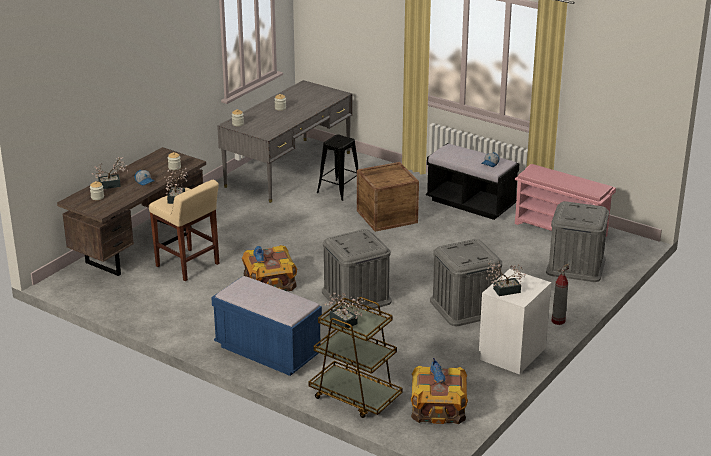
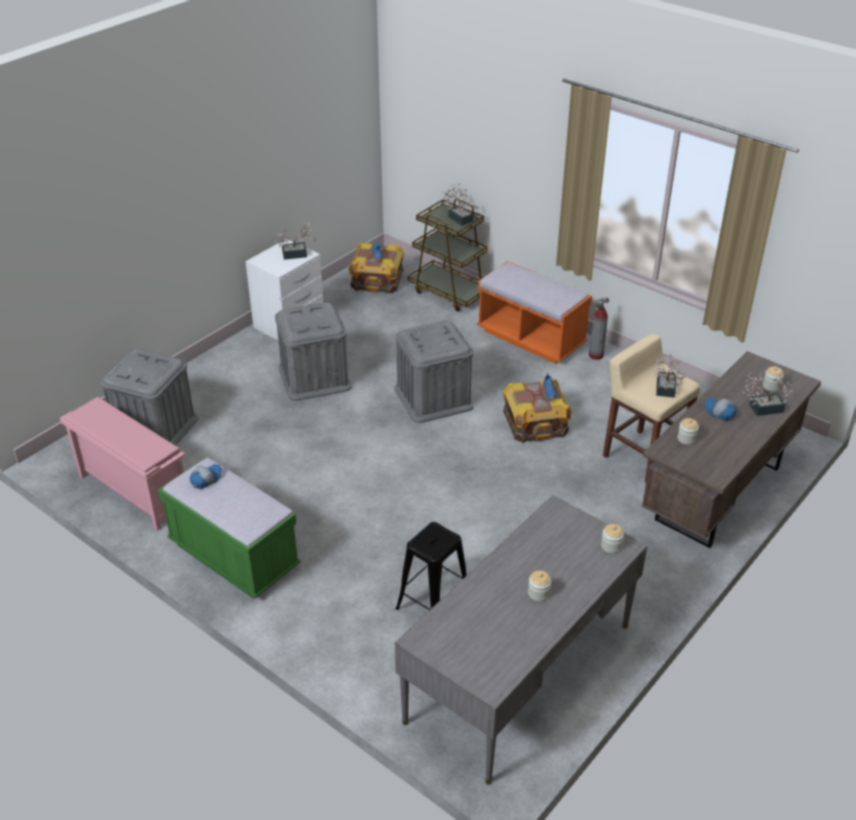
camera: 175 degrees left, 10 degrees up
blue bench [211,276,322,376] -> orange bench [477,261,592,364]
crate [357,162,419,232] -> none
black bench [426,143,520,220] -> green bench [158,458,300,598]
fire extinguisher [551,264,569,325] -> fire extinguisher moved to [589,298,609,360]

